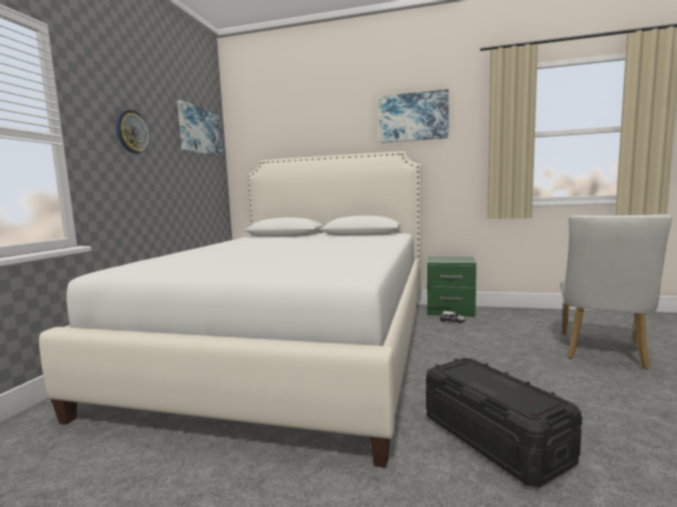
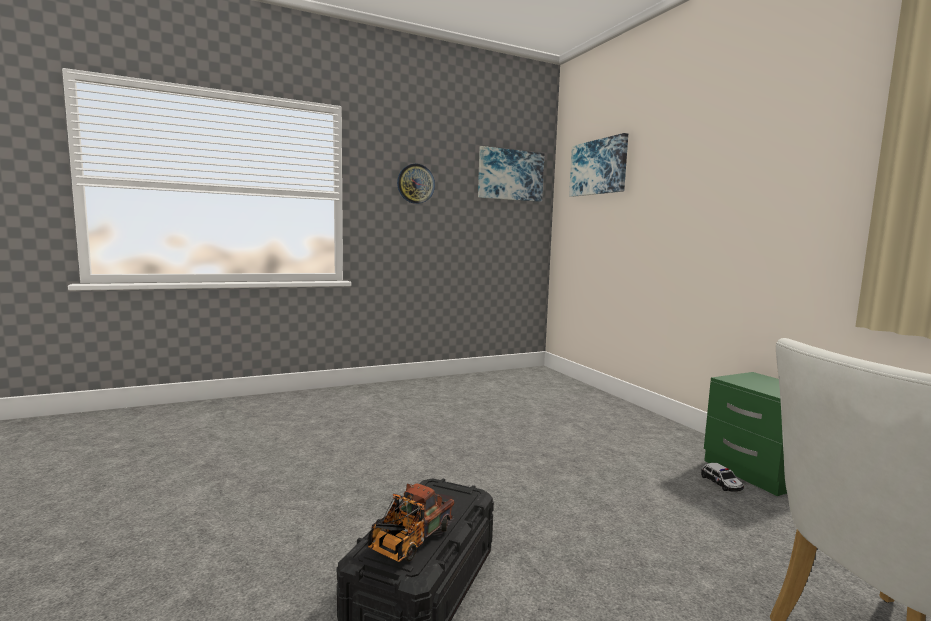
camera: 50 degrees right, 0 degrees up
white bed [39,151,422,468] -> none
picture [379,89,448,143] -> picture moved to [569,133,628,197]
none -> toy truck [368,484,454,562]

